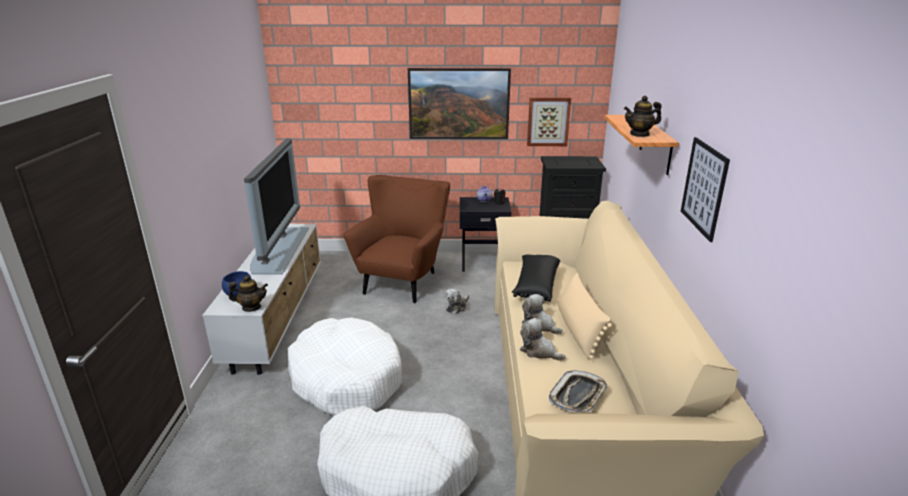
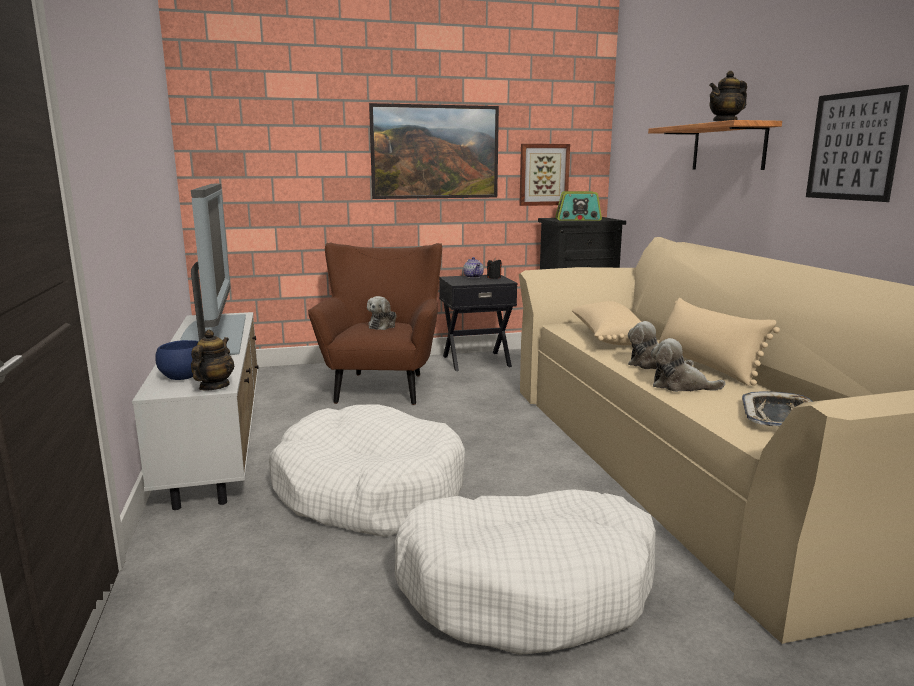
camera: 15 degrees left, 10 degrees down
teapot [229,276,268,312] -> teapot turned 60 degrees counterclockwise [191,330,234,391]
plush toy [445,289,469,314] -> plush toy moved to [367,296,396,330]
black pillow [511,255,560,302] -> beige pillow [571,301,641,345]
none -> radio [555,191,602,221]

